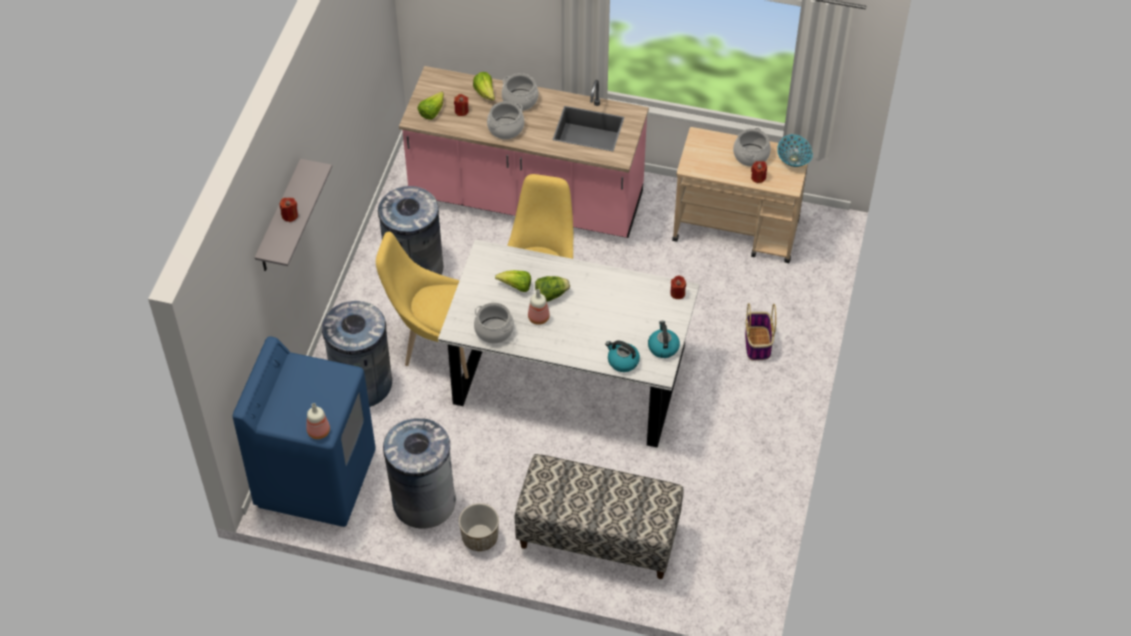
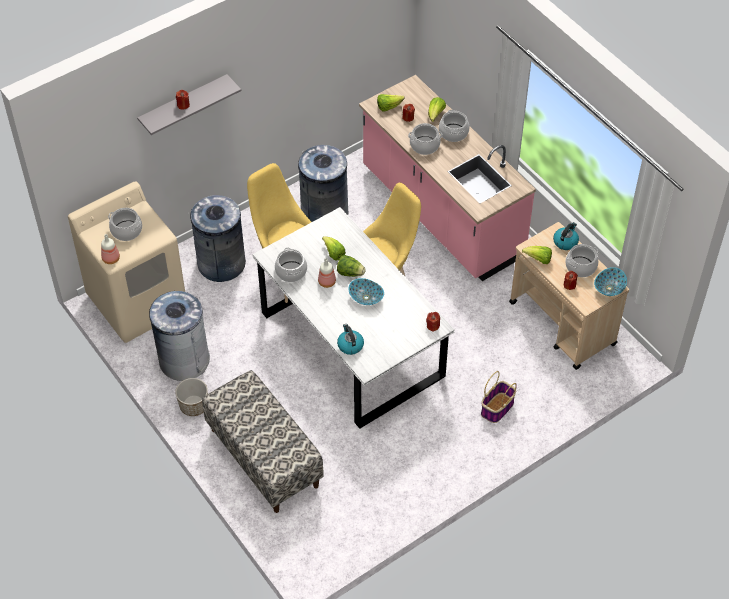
camera: 40 degrees right, 0 degrees up
blue washing machine [232,336,376,527] -> beige washing machine [68,181,185,343]
kettle [648,321,680,358] -> kettle moved to [553,222,579,250]
none -> cooking pot [108,208,142,241]
none -> bowl [348,278,384,305]
none -> lettuce [522,246,552,264]

